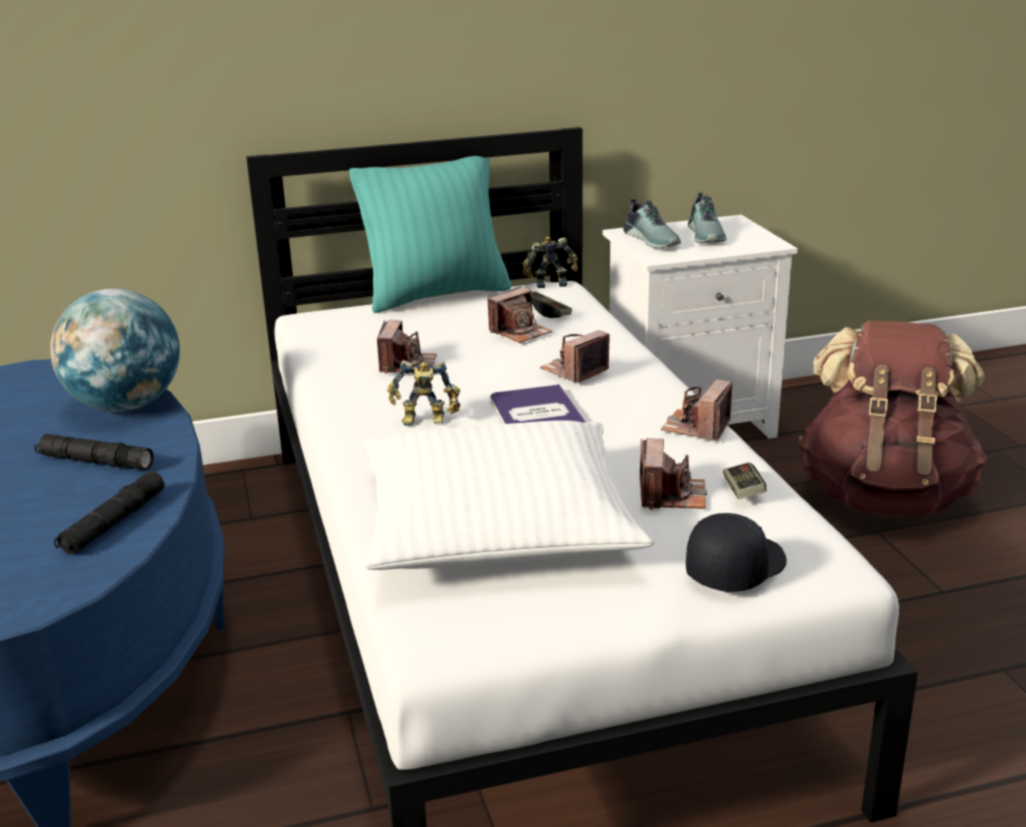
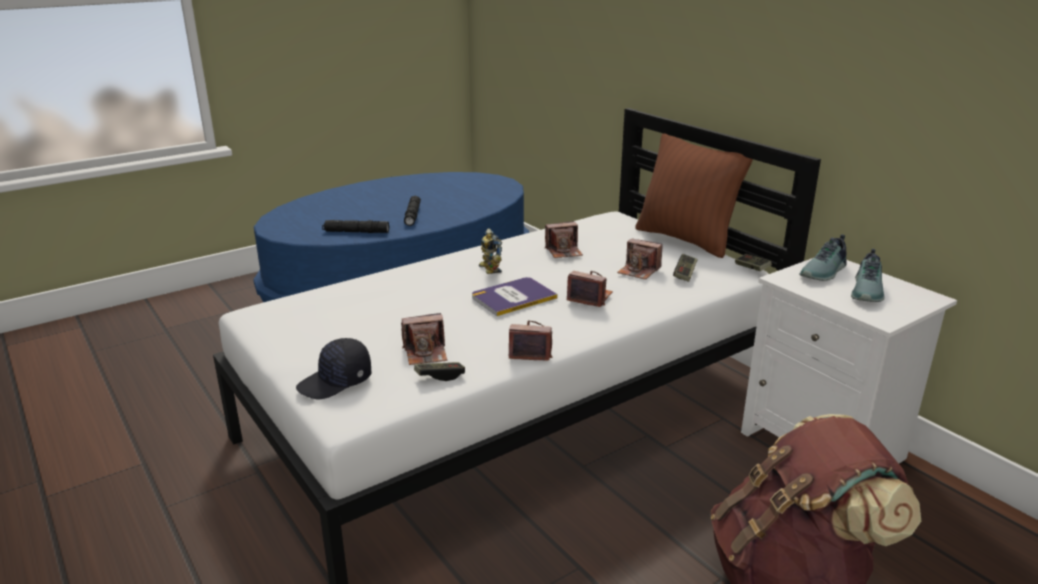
camera: 70 degrees right, 0 degrees up
globe [50,288,180,412] -> none
turquoise pillow [349,156,511,313] -> brown pillow [635,133,753,258]
white pillow [363,420,654,570] -> none
toy robot [522,236,578,288] -> game controller [735,254,772,271]
black cap [686,513,787,592] -> black cap turned 120 degrees clockwise [296,338,371,399]
shoe [688,192,727,243] -> shoe turned 45 degrees counterclockwise [851,249,885,302]

